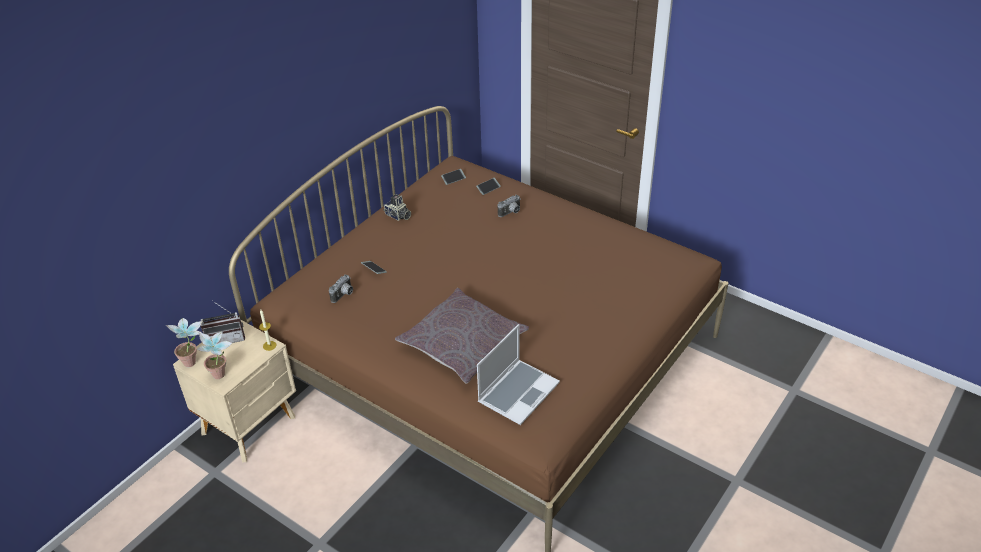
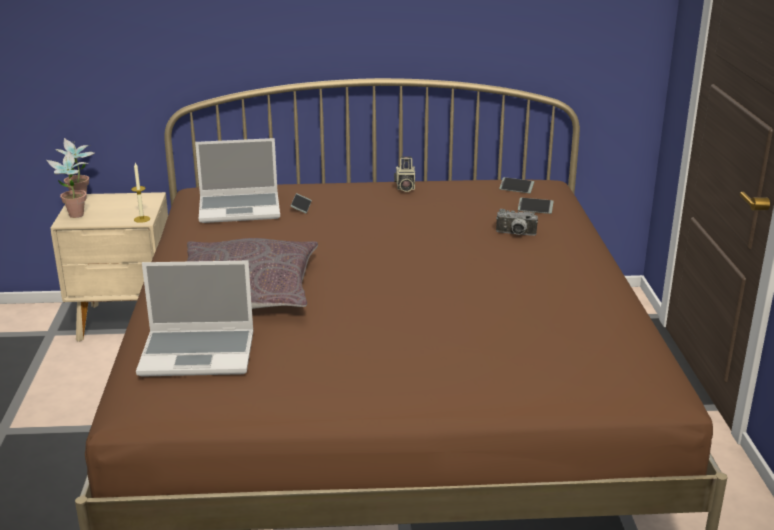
camera: 50 degrees right, 15 degrees down
radio [201,301,245,344] -> none
camera [329,274,353,303] -> laptop [195,138,280,223]

